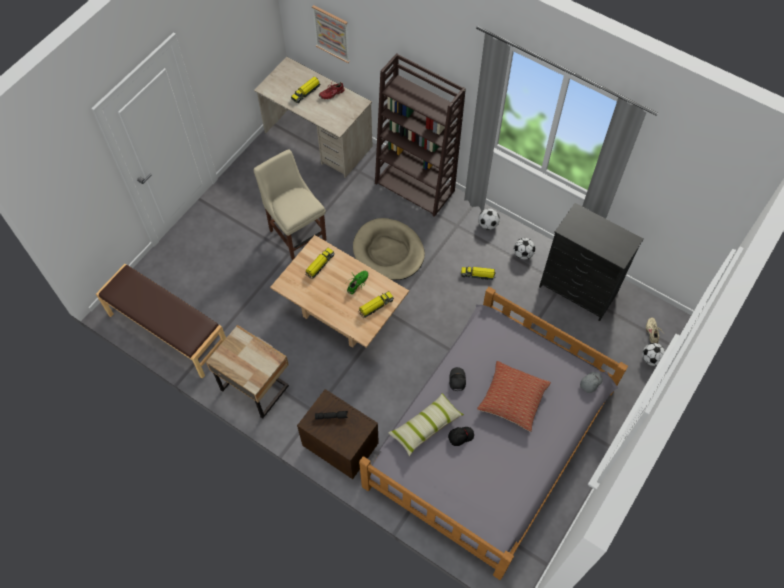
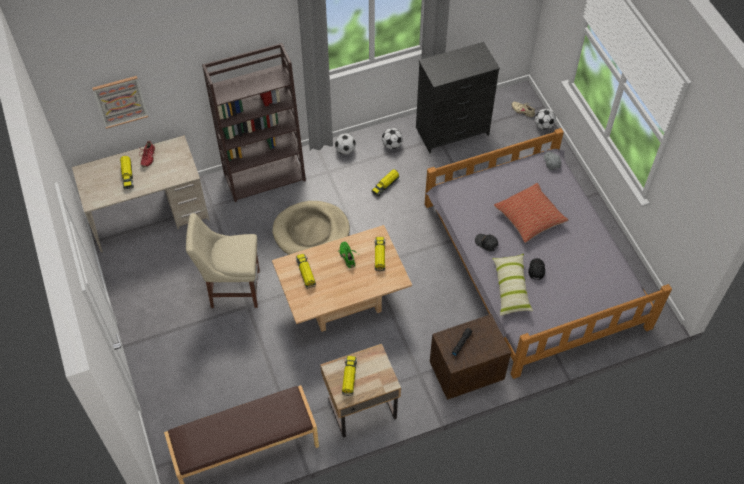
camera: 55 degrees left, 5 degrees down
none -> toy truck [342,356,357,396]

